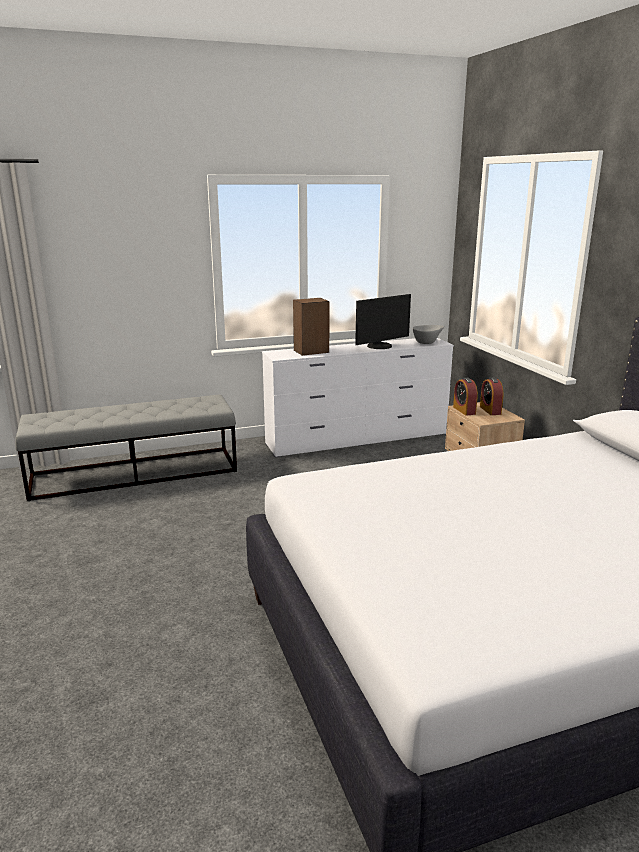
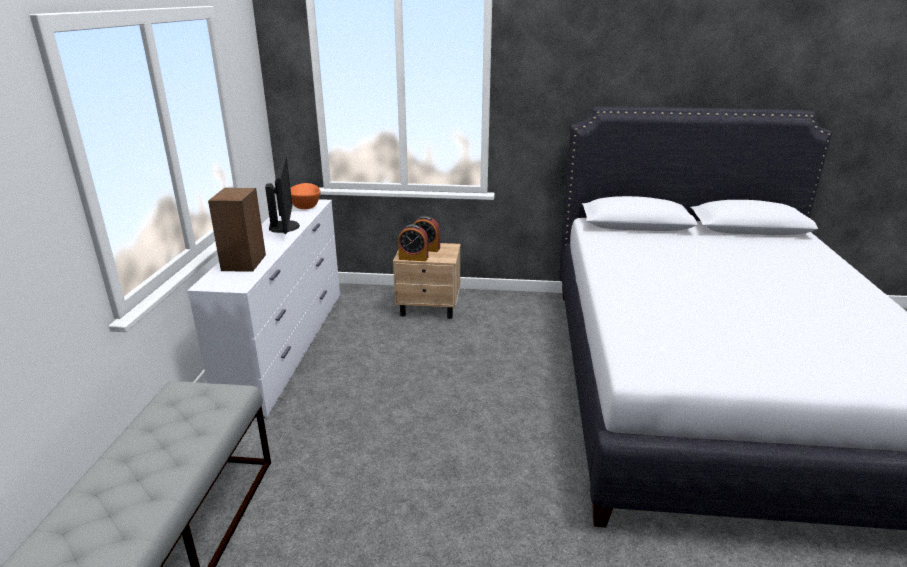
camera: 65 degrees left, 5 degrees up
grey bowl [413,325,444,344] -> orange bowl [291,183,320,209]

